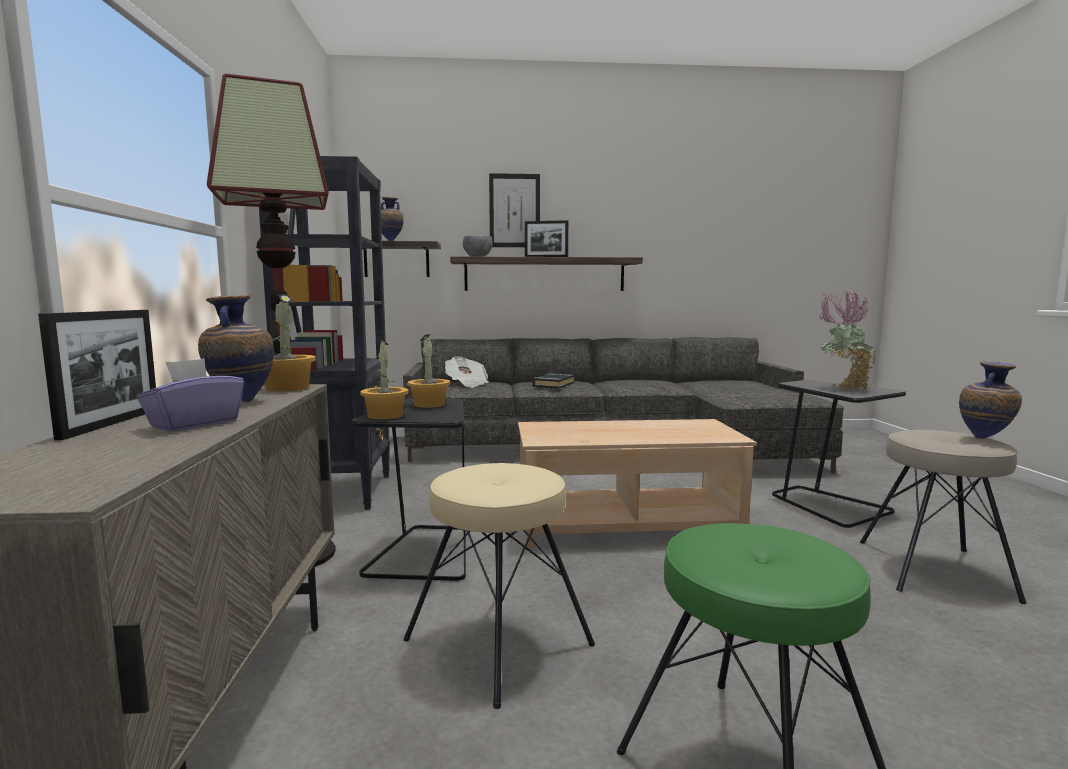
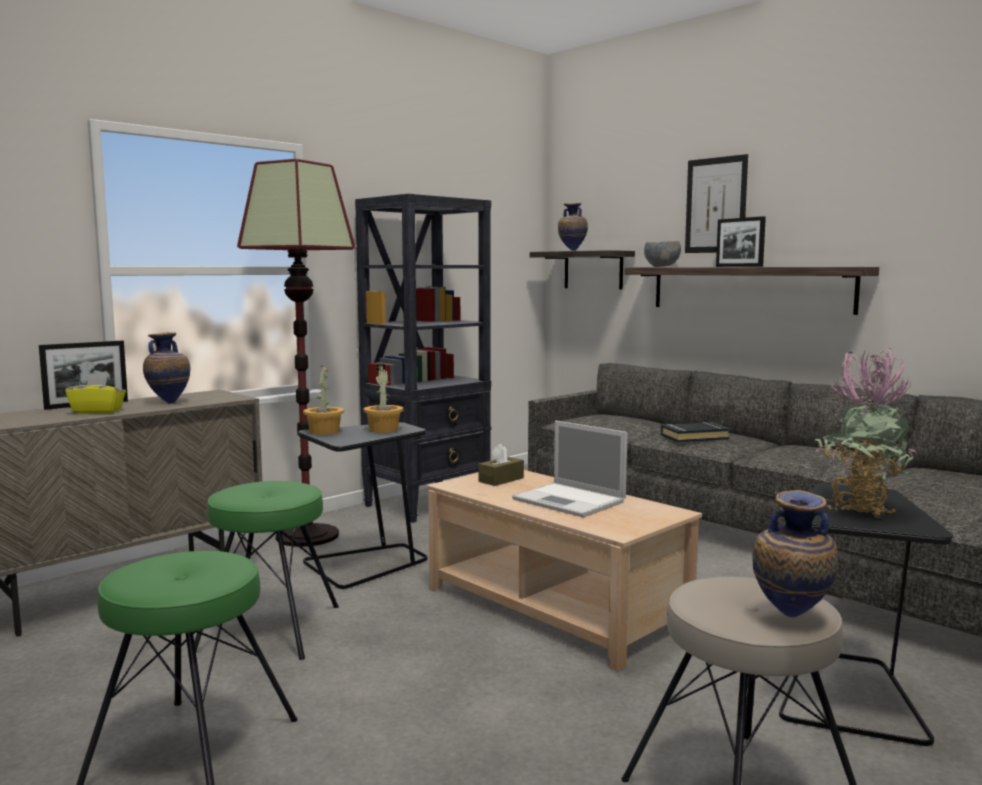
camera: 50 degrees right, 0 degrees up
purple tissue box [137,358,244,432] -> yellow tissue box [65,374,126,414]
potted plant [264,294,316,392] -> none
beige stool [403,463,595,709] -> green stool [194,481,339,660]
newspaper [445,356,489,388] -> none
none -> brown tissue box [479,444,524,486]
none -> laptop [512,421,628,518]

